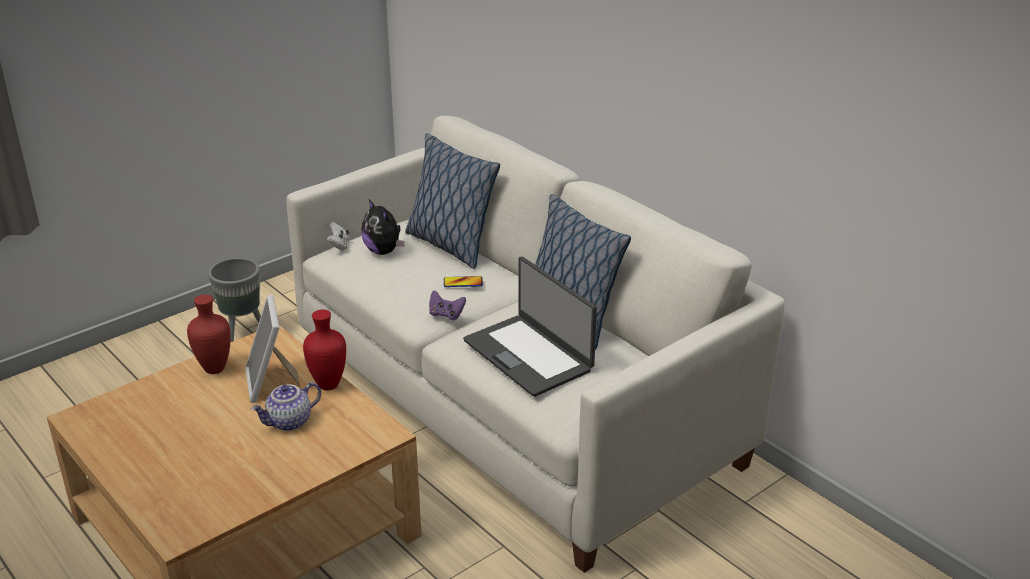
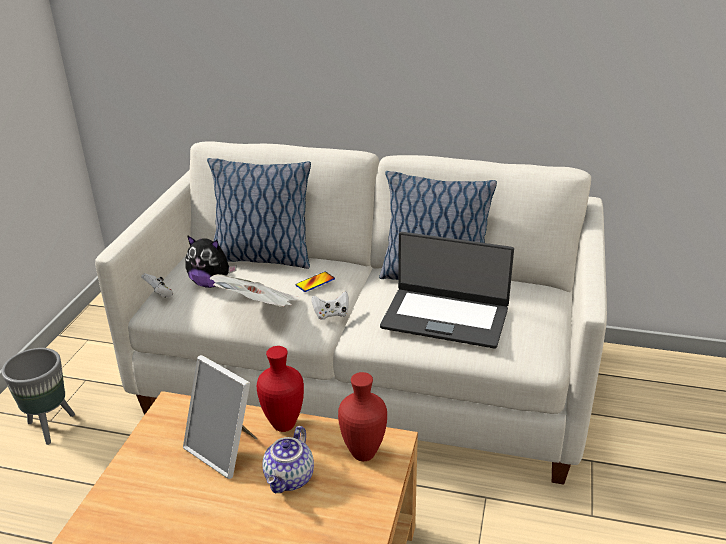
camera: 35 degrees left, 0 degrees up
red vase [187,294,231,374] -> red vase moved to [338,372,387,461]
purple game controller [429,290,466,320] -> white game controller [312,291,349,320]
none -> newspaper [210,274,300,307]

